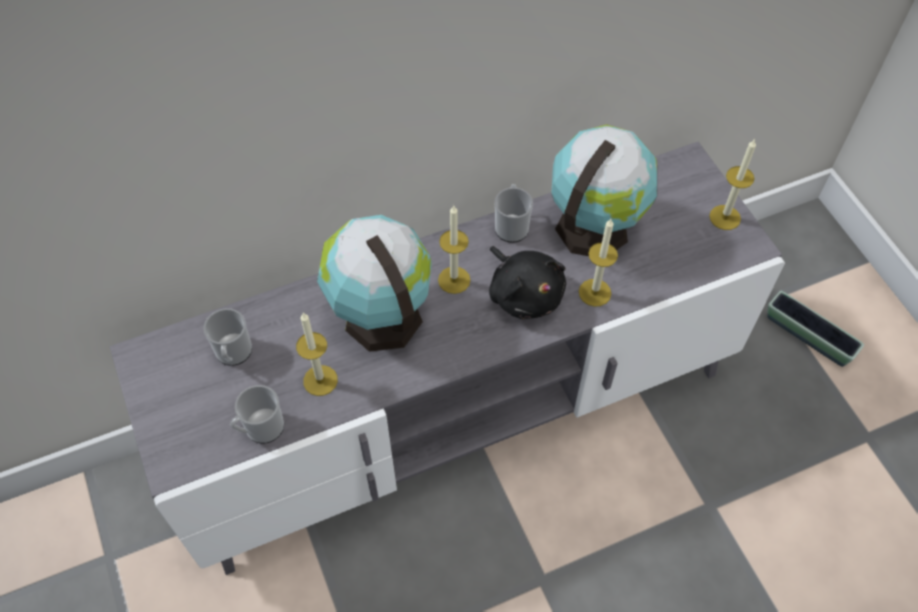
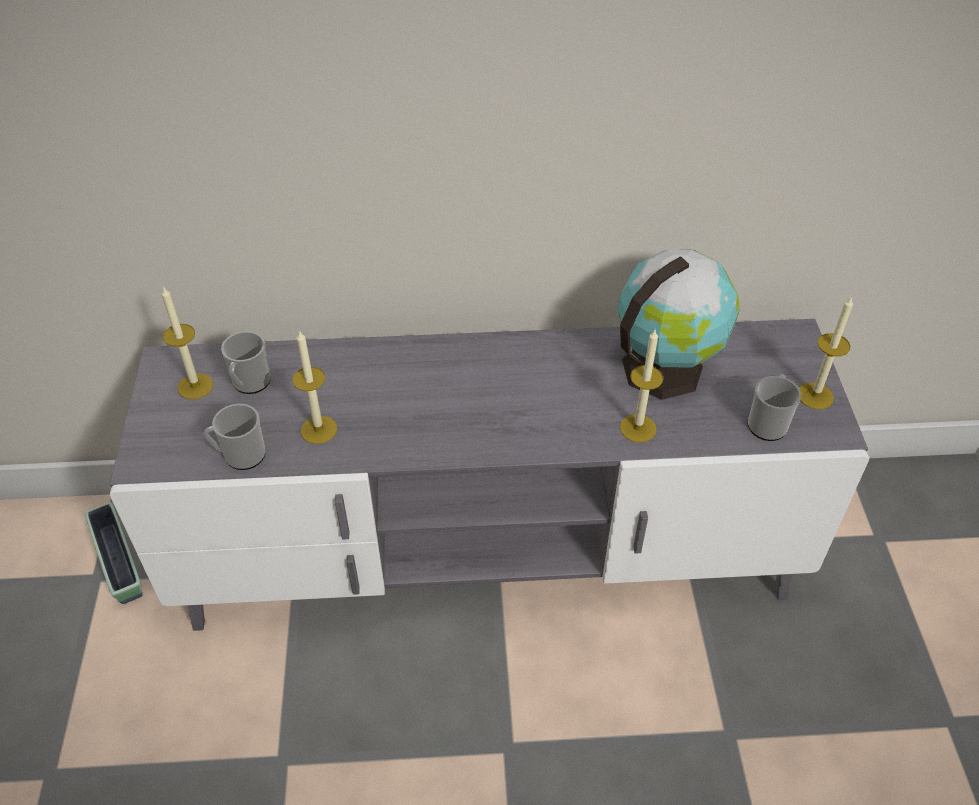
camera: 20 degrees right, 10 degrees down
globe [317,215,432,352] -> none
candle [438,206,471,294] -> candle moved to [162,286,213,399]
black plush toy [489,246,566,319] -> none
mug [494,184,533,243] -> mug moved to [748,374,801,441]
planter [767,290,864,367] -> planter moved to [85,502,142,604]

